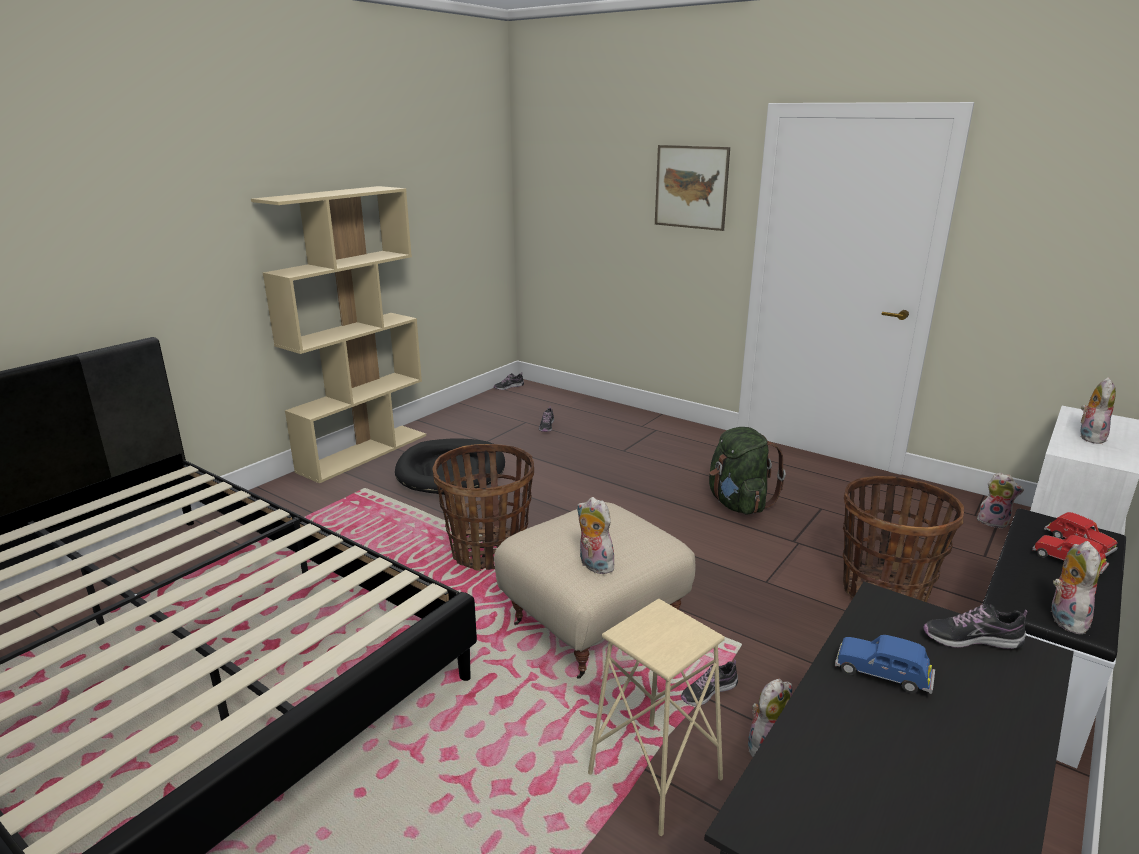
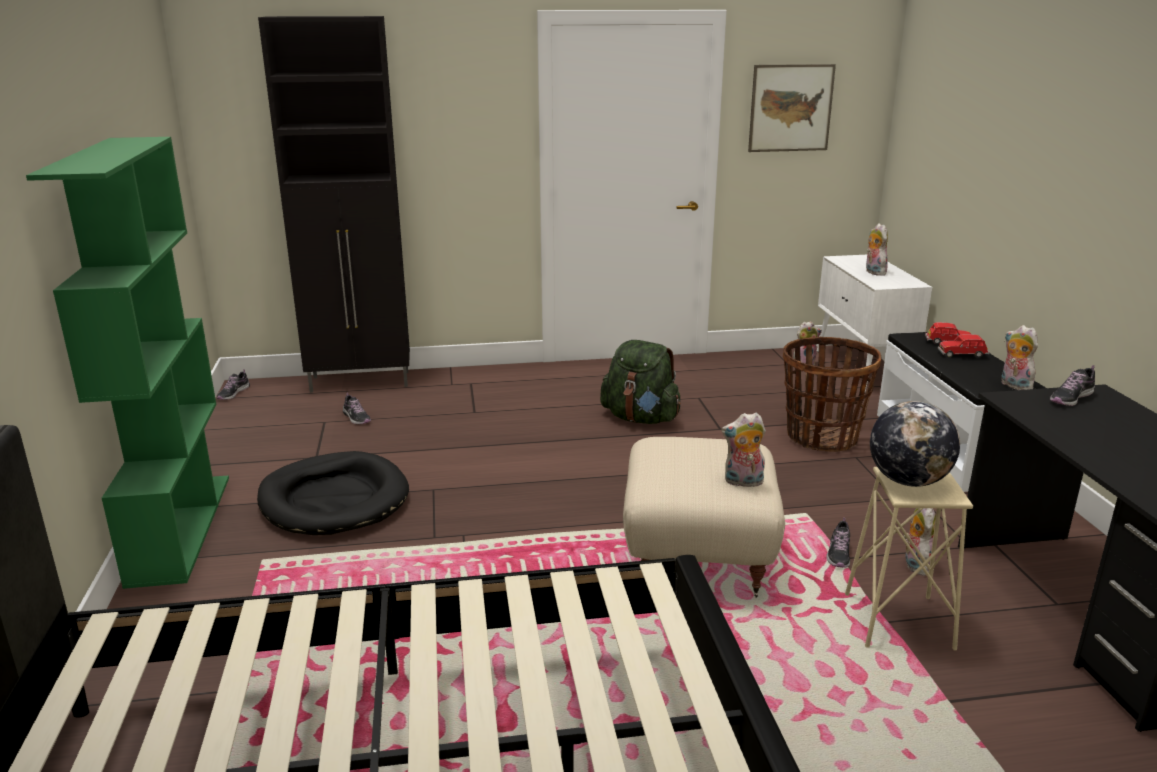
camera: 45 degrees left, 0 degrees up
beige bookcase [251,186,426,483] -> green bookcase [26,137,229,589]
basket [433,444,534,571] -> none
picture [655,145,730,231] -> picture moved to [748,64,836,152]
blue toy car [835,635,935,694] -> none
none -> black cabinet [258,16,410,393]
none -> globe [870,401,960,487]

